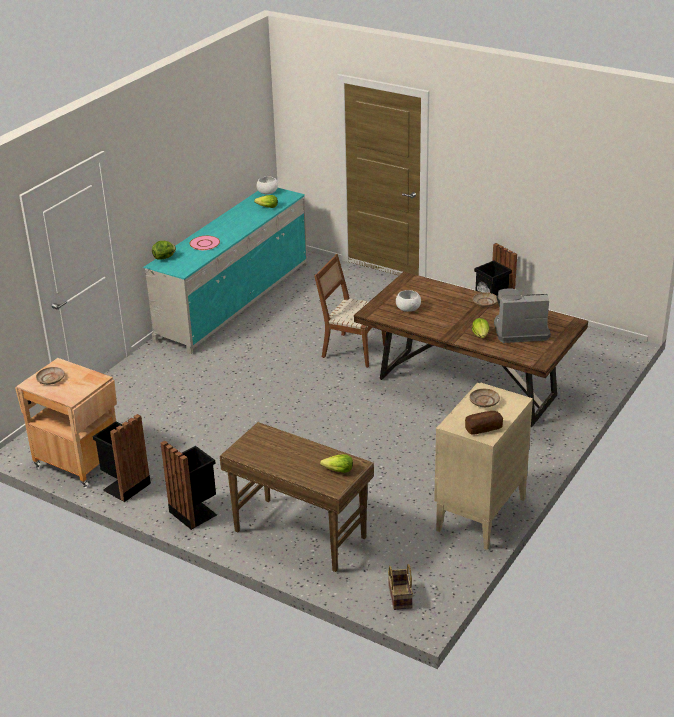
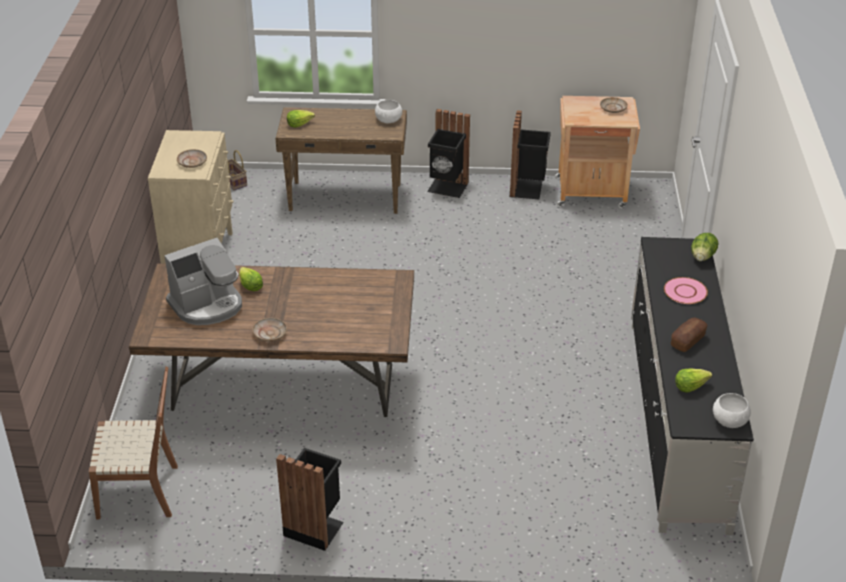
camera: 150 degrees right, 5 degrees up
turquoise cabinet [143,188,307,355] -> black cabinet [631,237,754,535]
chair [315,254,386,368] -> chair moved to [89,367,178,520]
white bowl [396,290,421,312] -> white bowl moved to [375,100,402,123]
bread [465,411,503,435] -> bread moved to [671,318,707,352]

